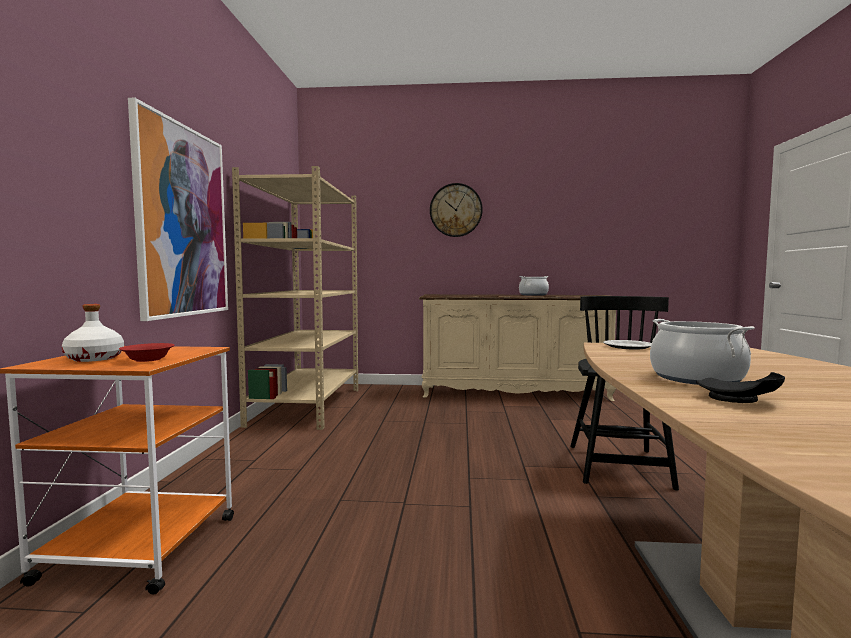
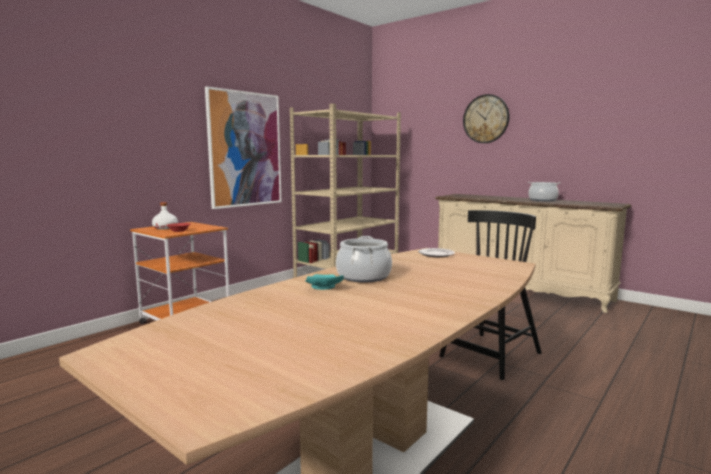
camera: 35 degrees right, 5 degrees up
black plate [696,372,785,403] -> turquoise plate [306,274,344,290]

